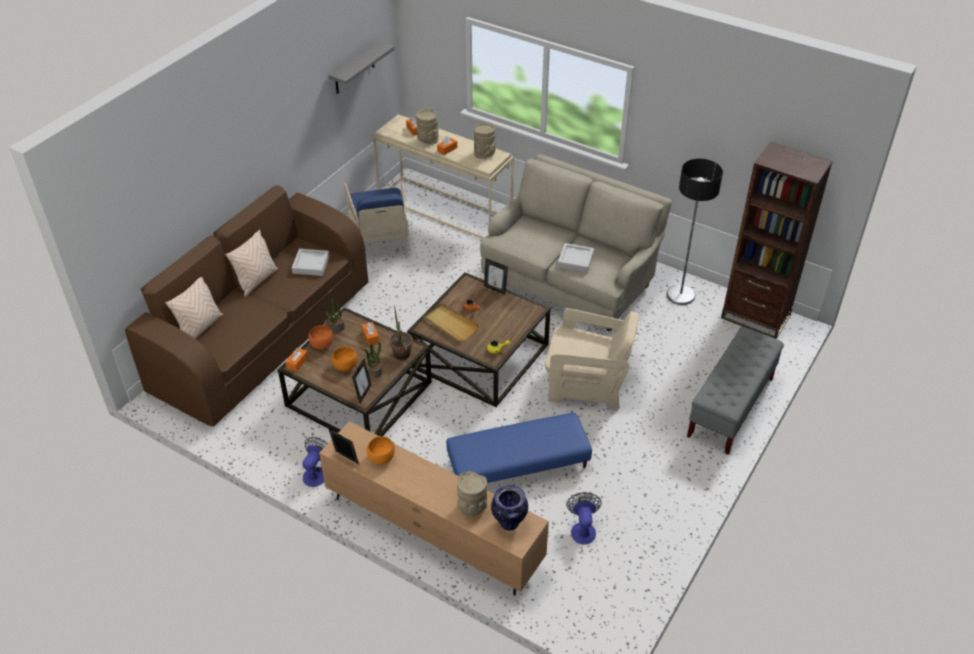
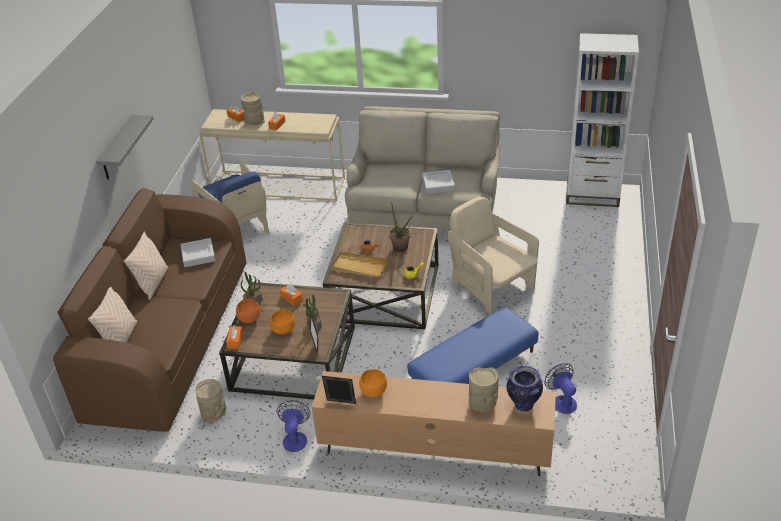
camera: 20 degrees left, 5 degrees down
grey shelf [328,41,394,94] -> grey shelf moved to [96,115,153,179]
potted plant [389,306,413,360] -> potted plant moved to [389,202,413,252]
beige vase [474,122,496,159] -> beige vase moved to [196,379,226,423]
picture frame [484,259,508,295] -> none
beige armchair [545,309,639,409] -> beige armchair turned 120 degrees counterclockwise [448,197,539,315]
floor lamp [667,159,723,305] -> none
grey bench [687,327,784,455] -> none
brown bookcase [721,142,833,339] -> white bookcase [566,33,639,207]

